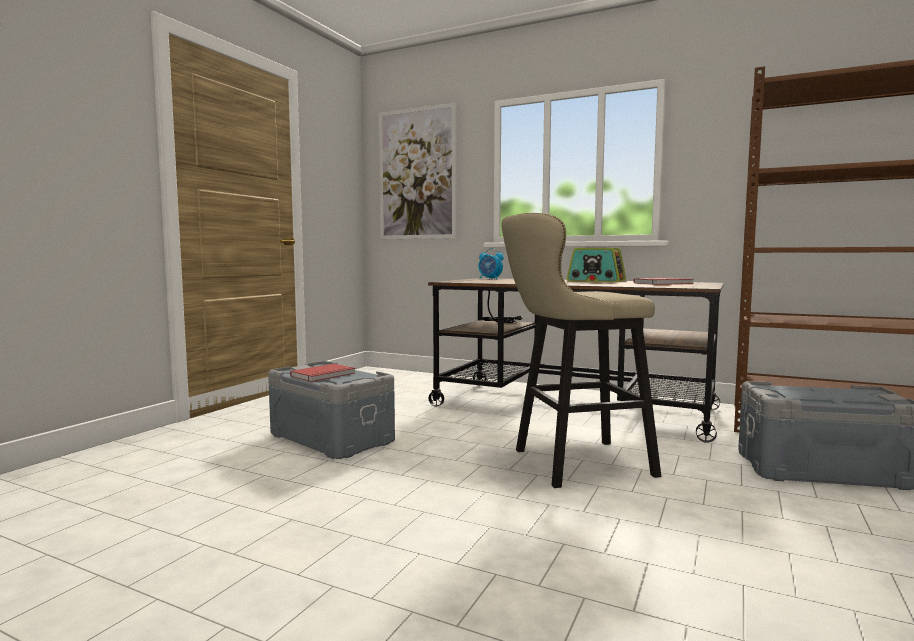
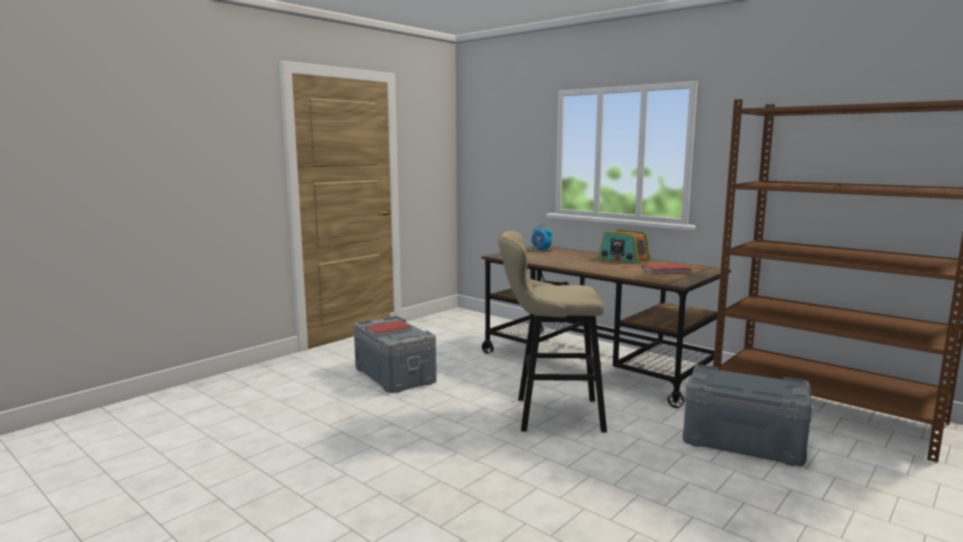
camera: 15 degrees right, 5 degrees up
picture [379,102,456,239] -> none

